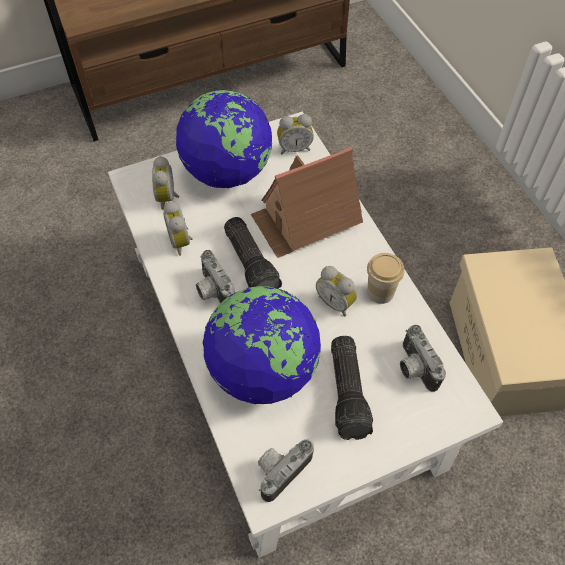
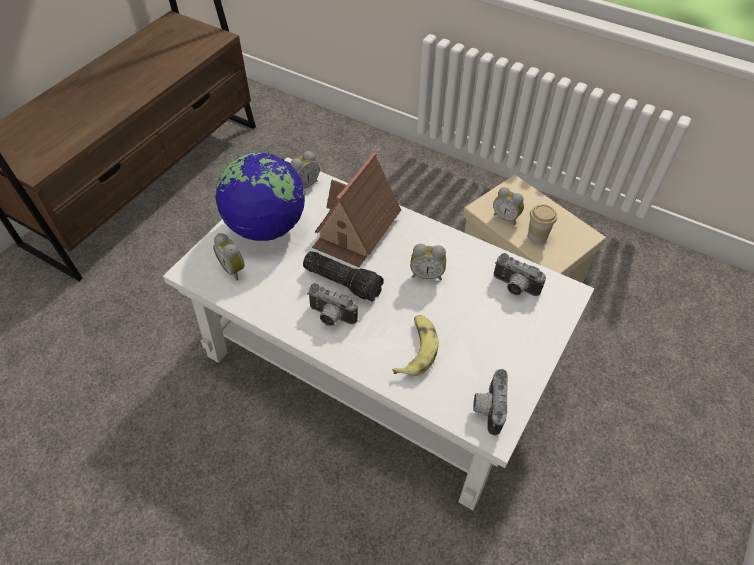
camera: 35 degrees left, 5 degrees down
alarm clock [163,201,193,256] -> alarm clock moved to [493,187,524,225]
globe [203,286,321,404] -> banana [392,315,439,376]
flashlight [331,336,373,440] -> none
cup [367,253,404,304] -> cup moved to [528,204,557,244]

